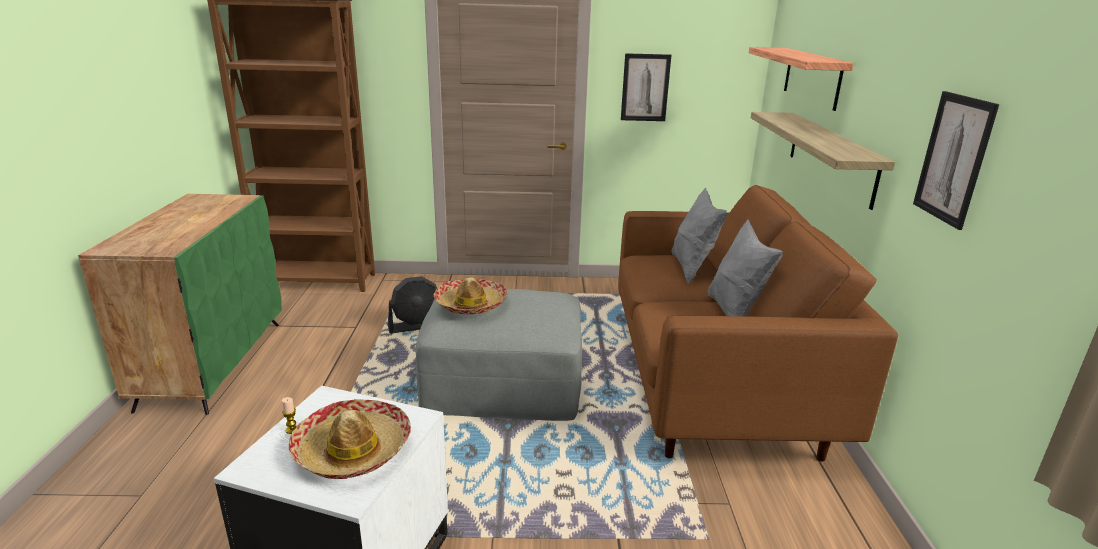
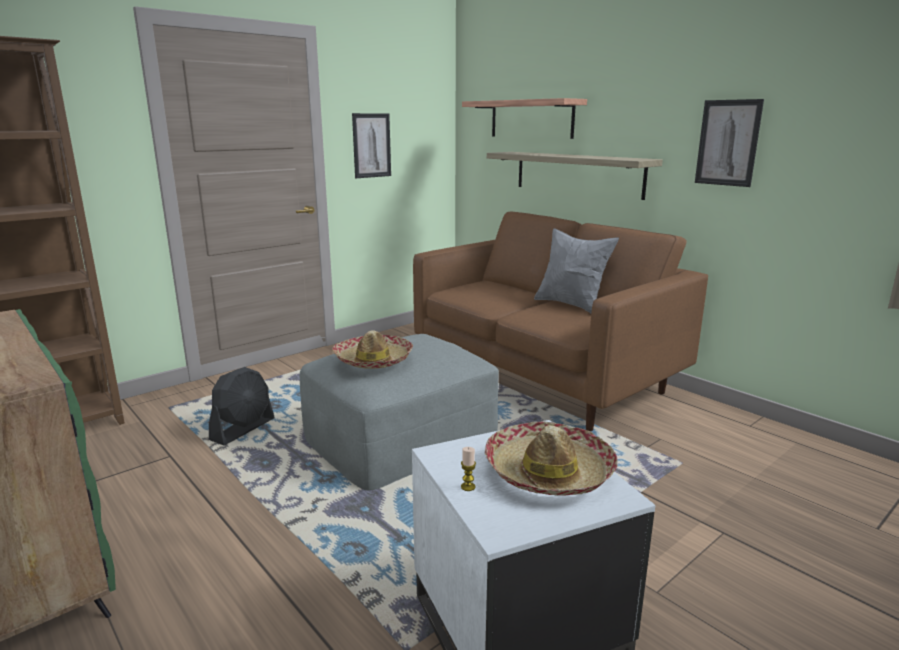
camera: 40 degrees left, 5 degrees down
grey pillow [671,188,727,284] -> none

